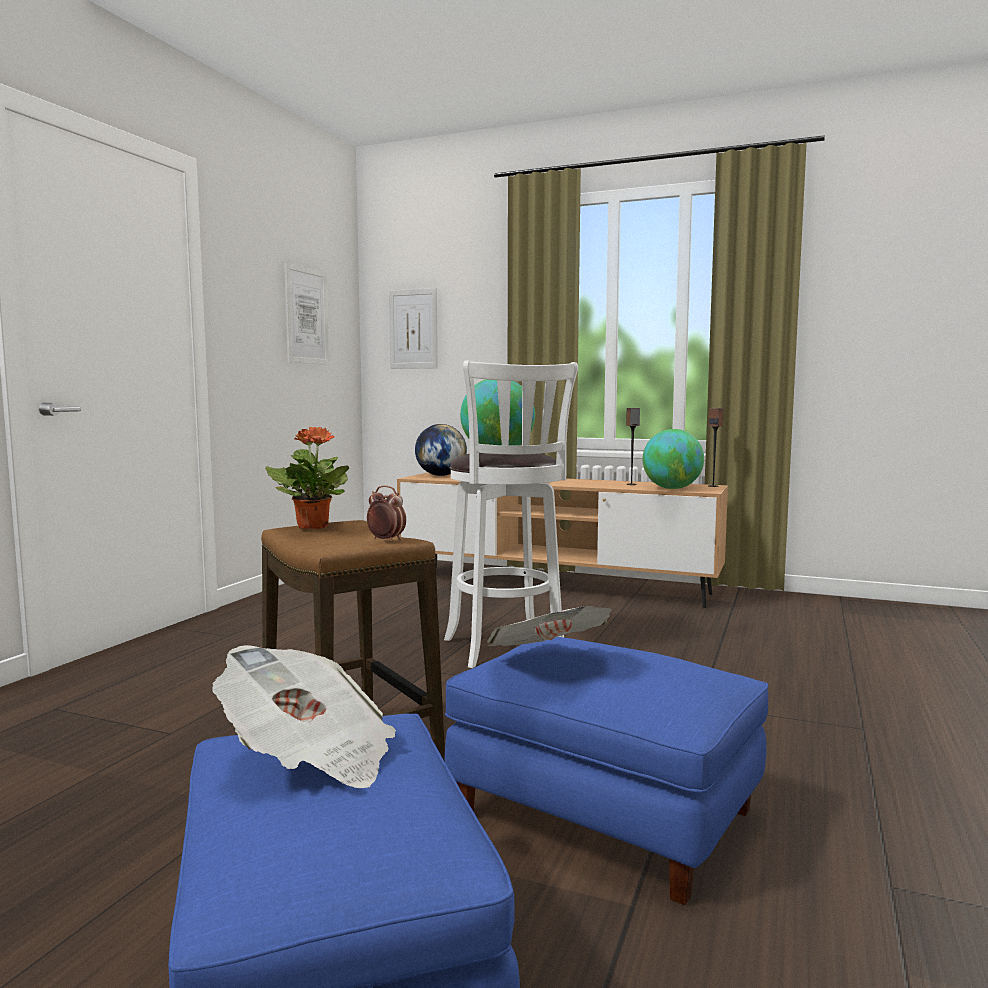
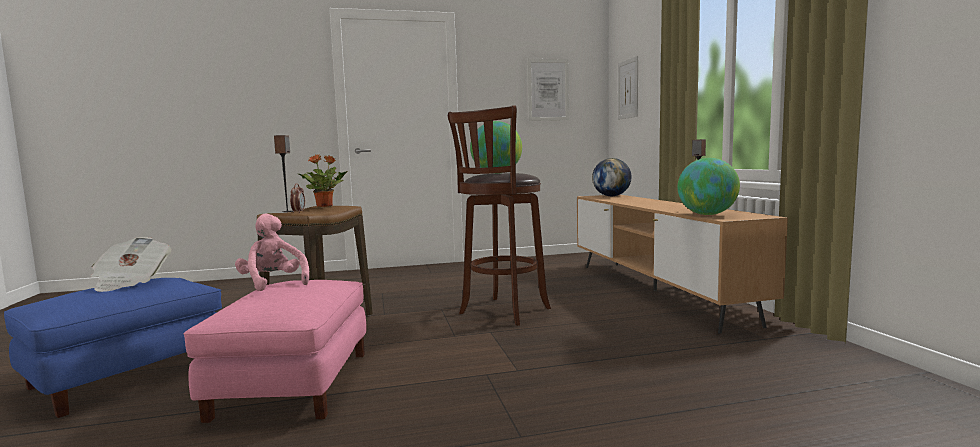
camera: 55 degrees right, 0 degrees up
white stool [444,360,578,668] -> brown stool [448,106,551,326]
blue ottoman [445,637,768,905] -> pink ottoman [184,280,367,423]
newspaper [487,606,612,646] -> pink plush toy [235,214,309,291]
speaker [708,408,723,487] -> speaker moved to [274,135,293,212]

